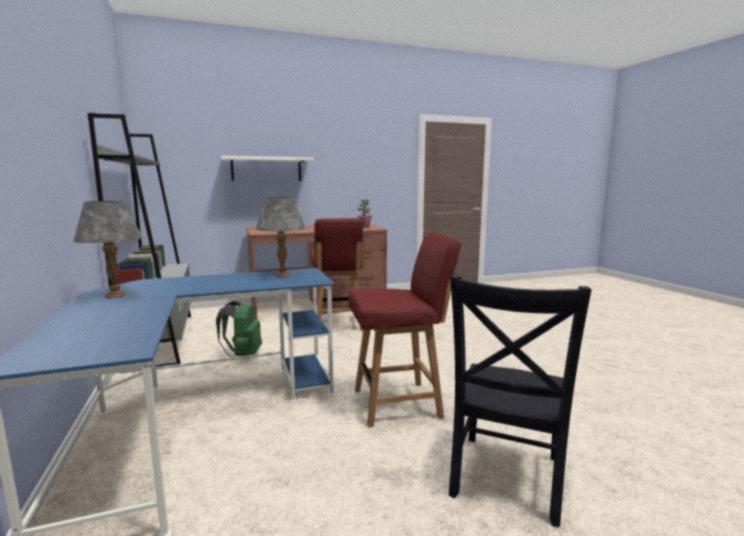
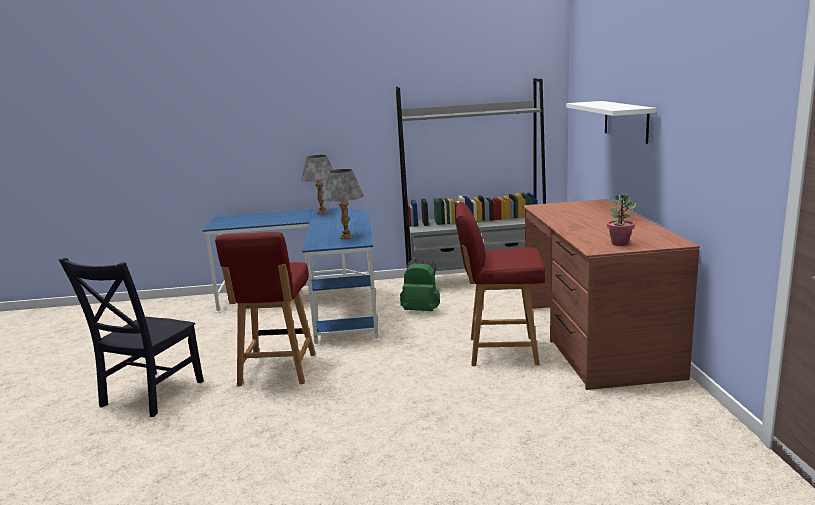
camera: 105 degrees right, 5 degrees up
black chair [449,275,592,527] -> black chair turned 105 degrees counterclockwise [58,258,204,417]

